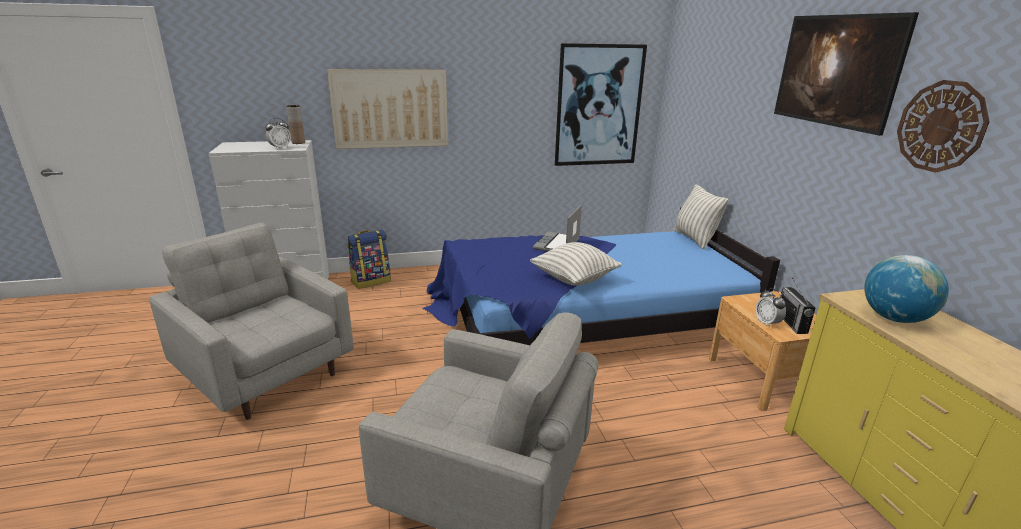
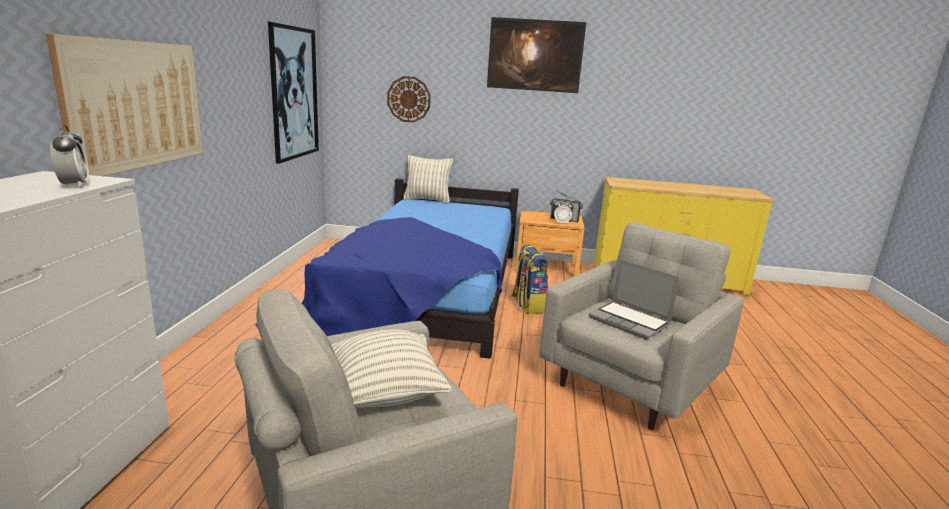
camera: 70 degrees left, 5 degrees down
brown vase [286,105,305,144] -> none
backpack [347,230,391,289] -> backpack moved to [511,244,548,314]
pillow [530,242,622,286] -> pillow moved to [332,329,452,408]
laptop [532,205,582,251] -> laptop moved to [588,259,680,340]
globe [864,255,949,323] -> none
wall clock [897,80,990,173] -> wall clock moved to [387,76,431,123]

